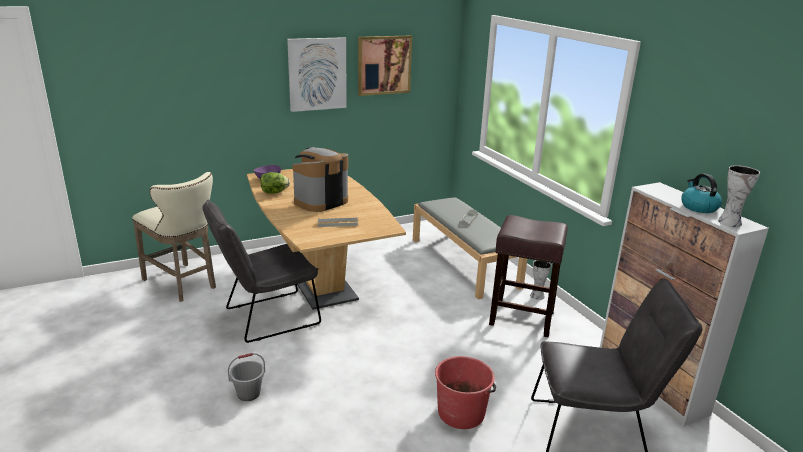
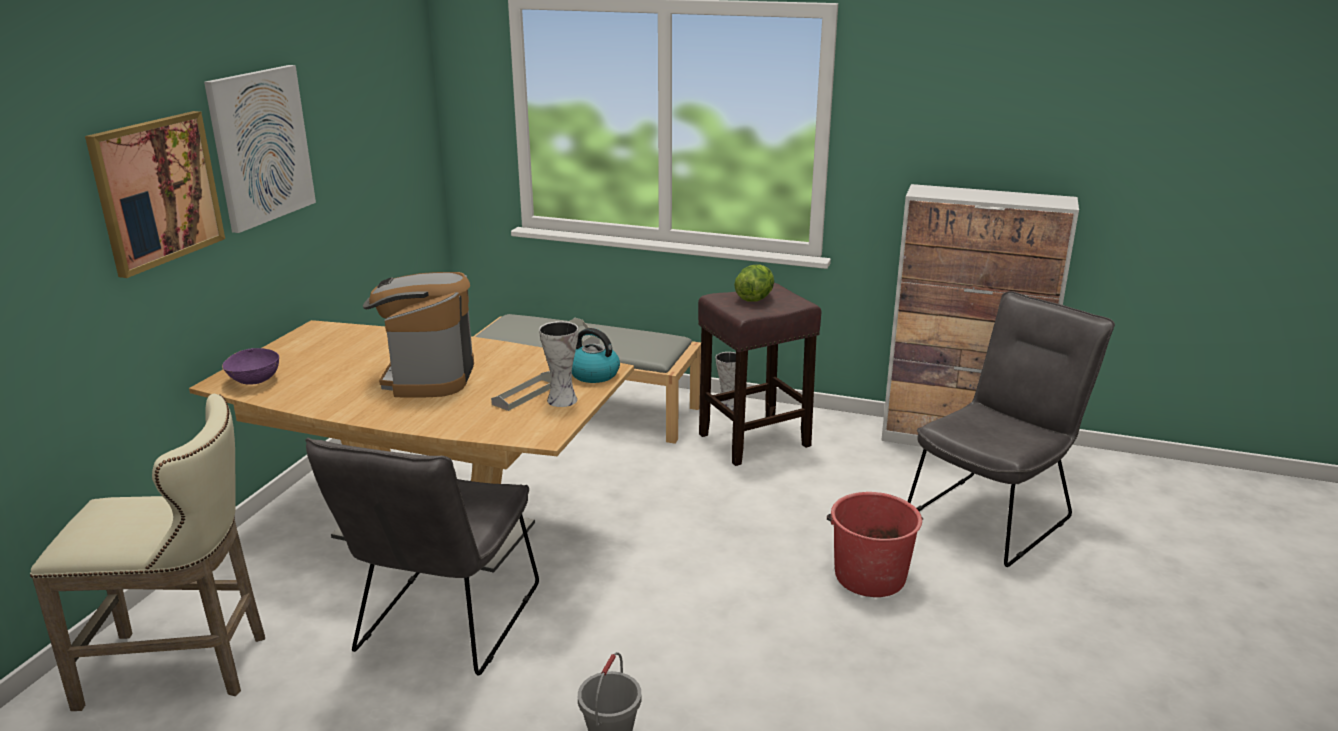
camera: 45 degrees left, 0 degrees up
lettuce [260,172,290,194] -> lettuce moved to [734,264,774,302]
picture [358,36,412,96] -> picture moved to [85,111,225,278]
kettle [681,174,722,213] -> kettle moved to [572,328,620,383]
vase [718,165,760,227] -> vase moved to [539,321,578,407]

